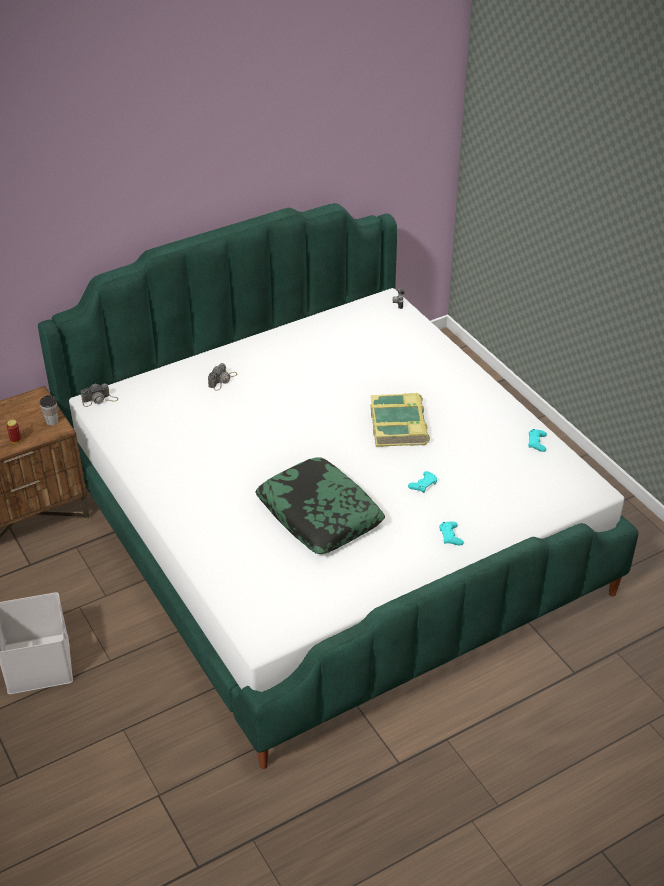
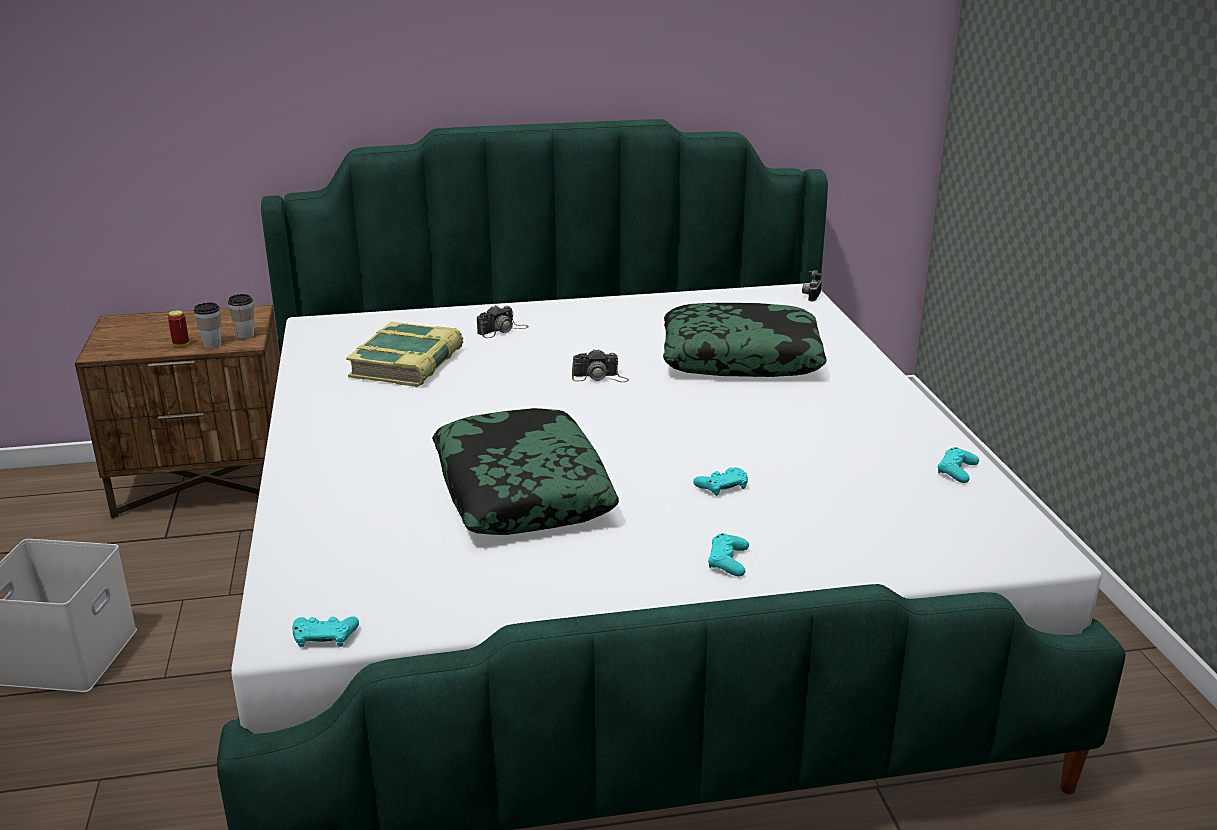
camera: 20 degrees right, 15 degrees down
camera [81,383,118,407] -> camera moved to [572,350,629,382]
book [370,393,430,447] -> book moved to [346,322,463,387]
none -> cup [193,303,221,348]
none -> turquoise game controller [293,616,359,648]
none -> pillow [663,303,826,377]

